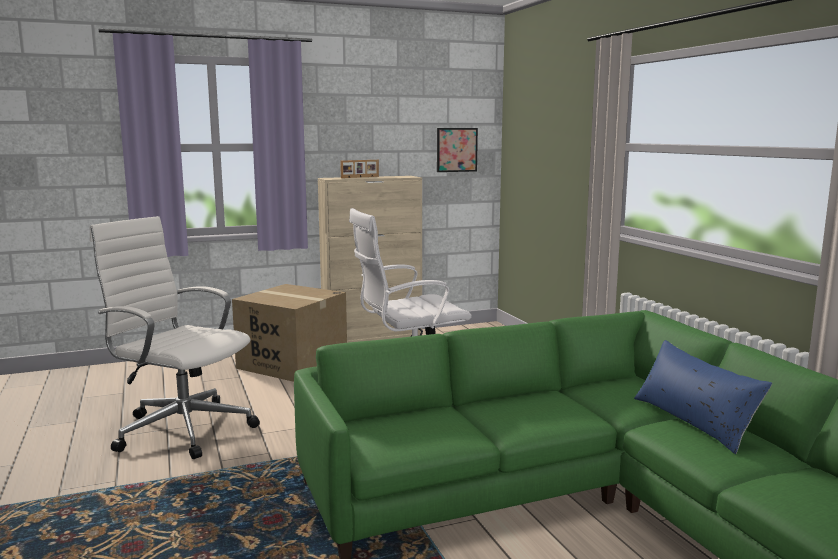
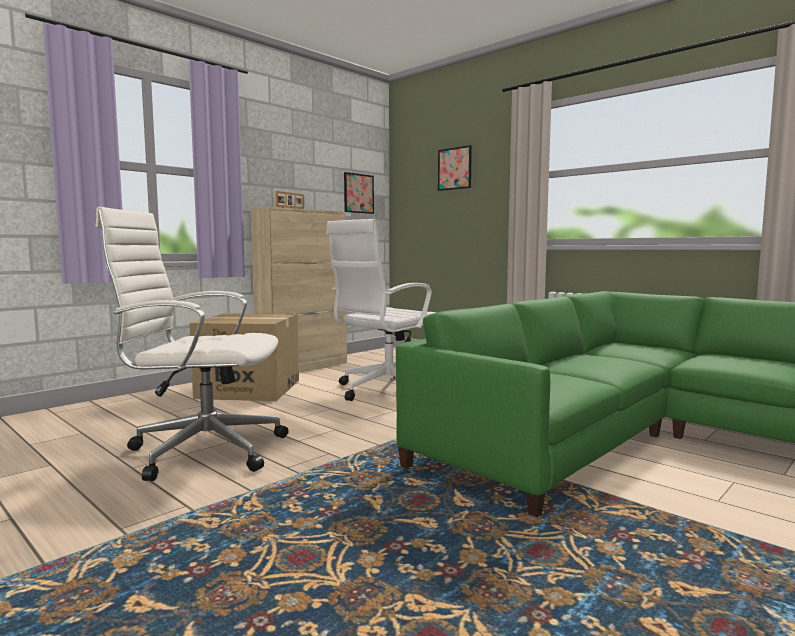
camera: 25 degrees left, 5 degrees down
blue pillow [634,340,772,454] -> none
none -> picture [438,145,472,191]

